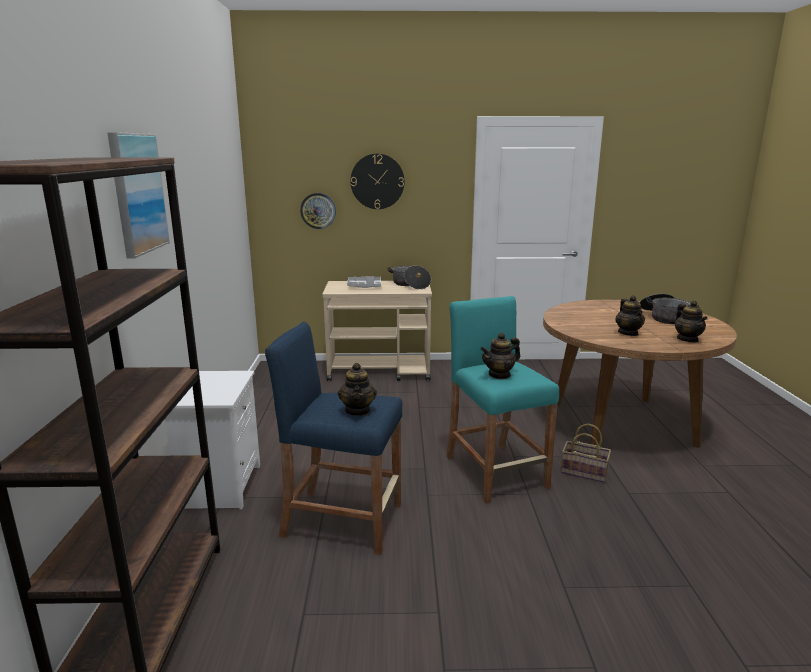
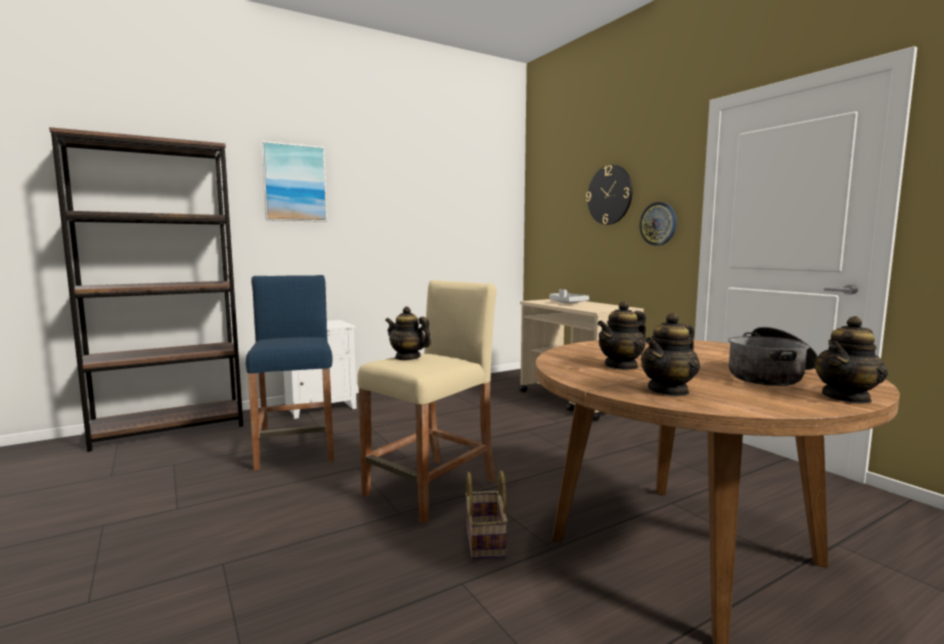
camera: 60 degrees right, 10 degrees down
wall clock [300,193,336,229] -> wall clock moved to [640,202,677,245]
teapot [338,363,377,416] -> teapot moved to [813,316,888,404]
cooking pot [388,265,431,289] -> none
turquoise stool [446,296,559,504] -> beige stool [357,280,497,524]

